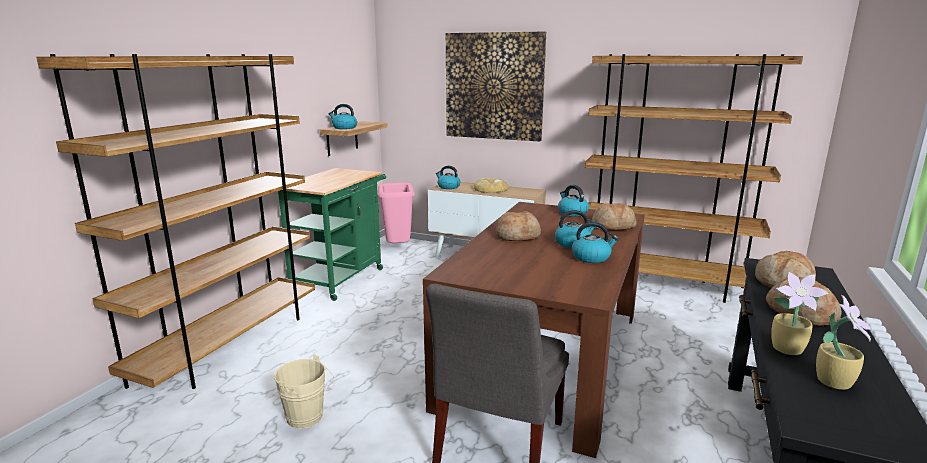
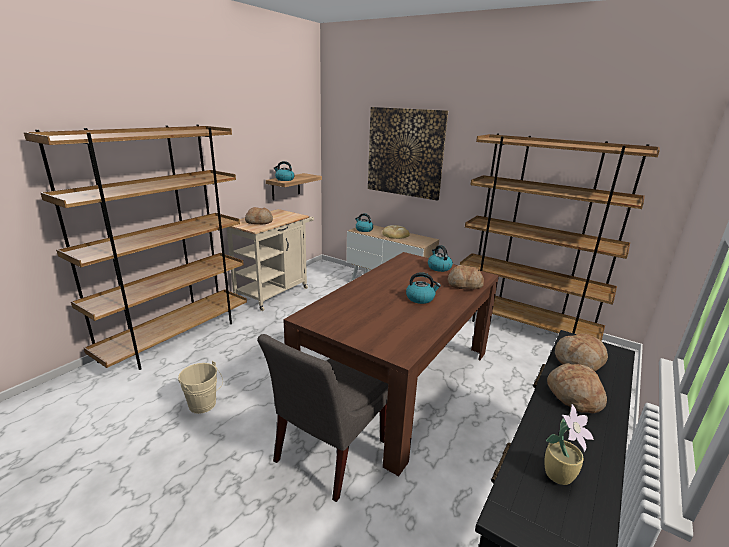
camera: 10 degrees right, 5 degrees up
green cart [278,168,386,301] -> beige cart [227,209,314,311]
pink trash can [378,183,415,243] -> none
bread [495,211,541,241] -> bread moved to [245,207,273,224]
kettle [572,222,619,263] -> none
potted plant [771,272,828,355] -> none

